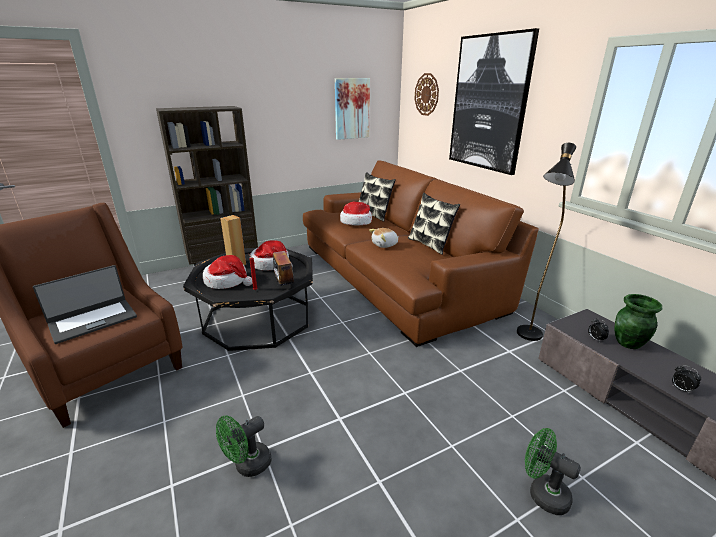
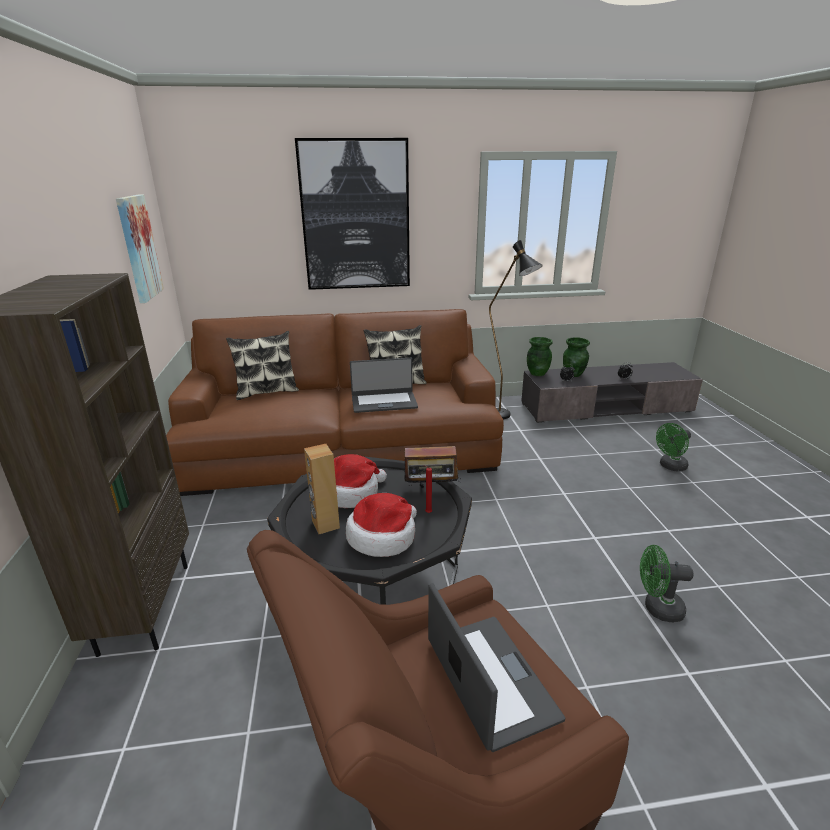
camera: 70 degrees left, 0 degrees up
green fan [216,415,272,477] -> green fan turned 120 degrees clockwise [640,545,694,622]
hat [340,202,372,225] -> none
plush toy [369,228,398,248] -> laptop [350,358,418,413]
wall clock [414,73,439,116] -> none
none -> green vase [527,337,553,376]

